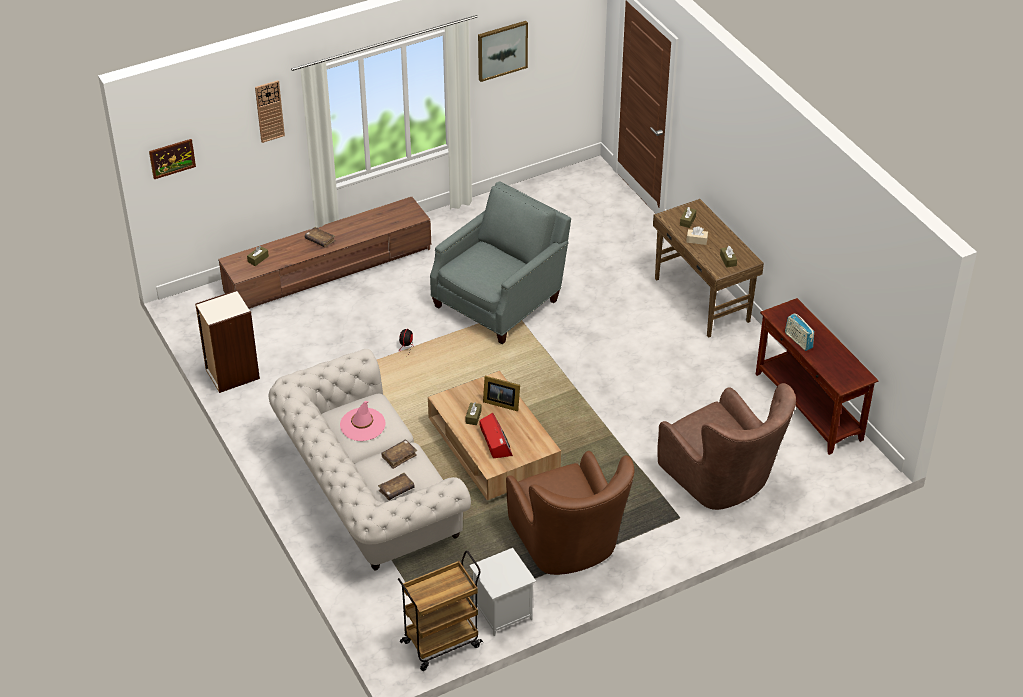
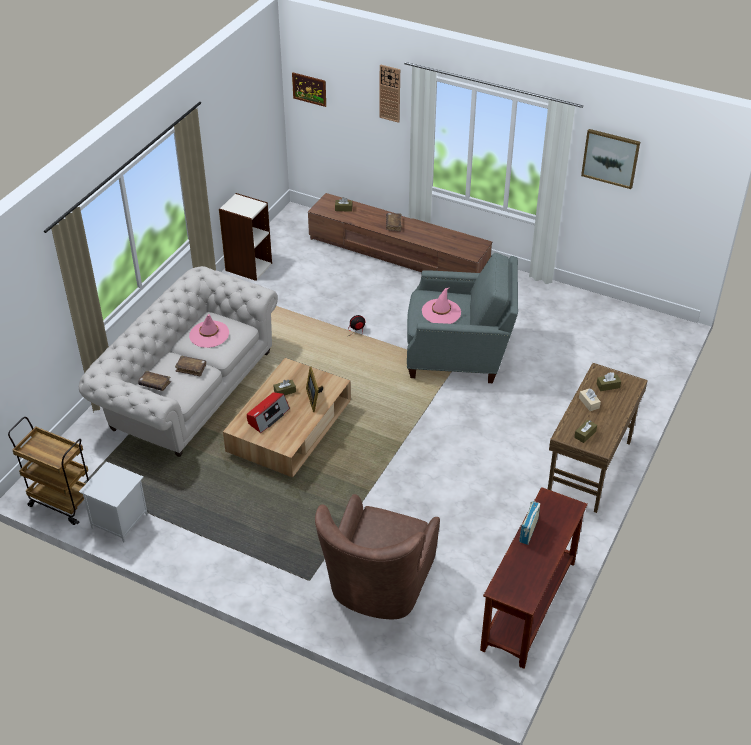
camera: 55 degrees right, 0 degrees up
brown armchair [506,451,634,575] -> none
none -> pink hat [422,287,461,324]

